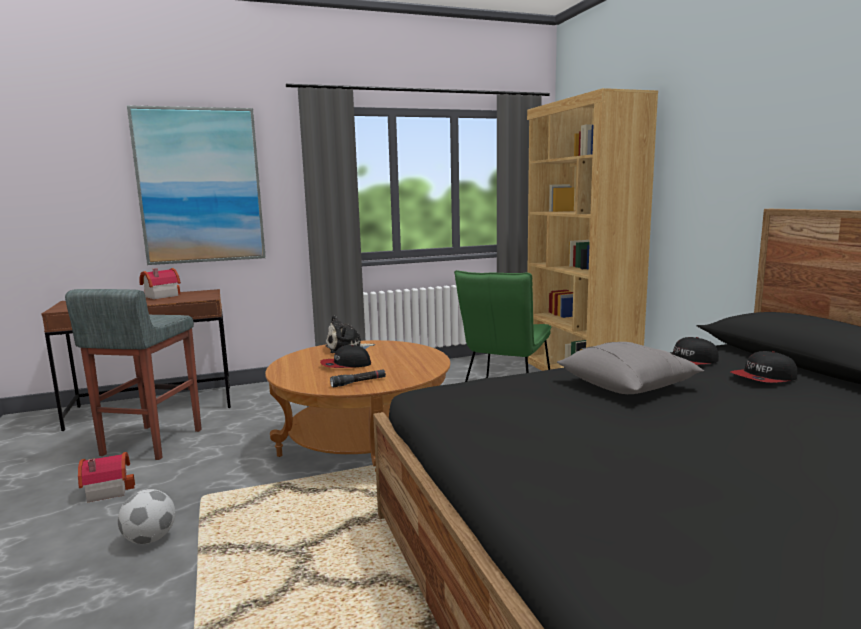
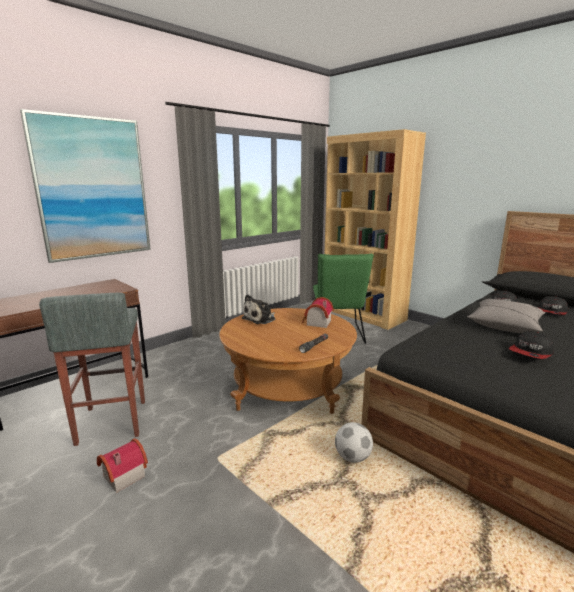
camera: 25 degrees left, 5 degrees up
football [118,489,175,544] -> football moved to [335,422,373,463]
toy house [140,268,181,299] -> toy house moved to [302,297,334,328]
cap [320,345,371,368] -> cap moved to [509,331,554,359]

